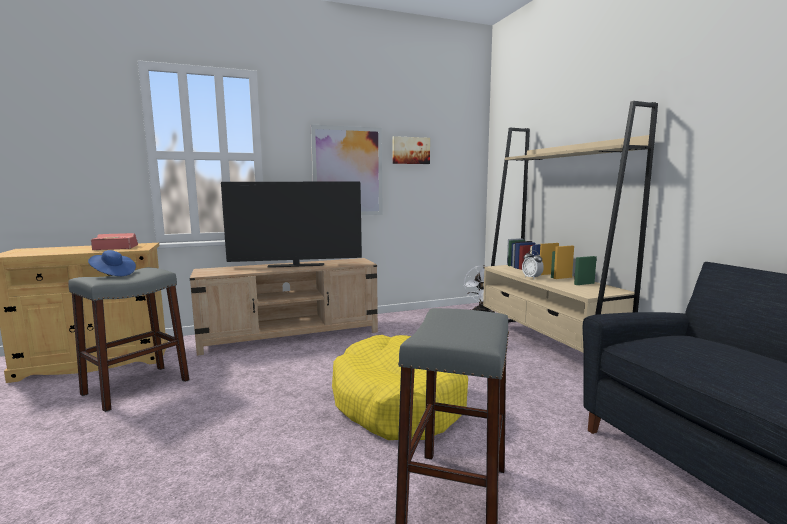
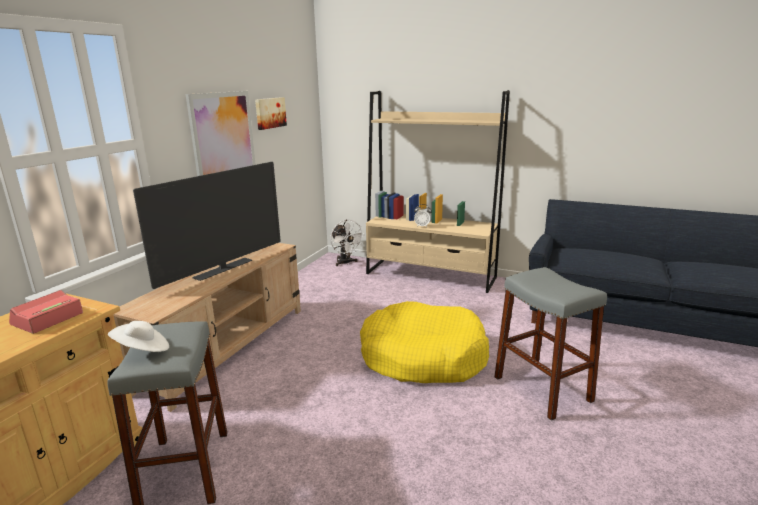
camera: 45 degrees left, 10 degrees up
blue hat [88,250,136,276] -> white hat [108,321,169,352]

